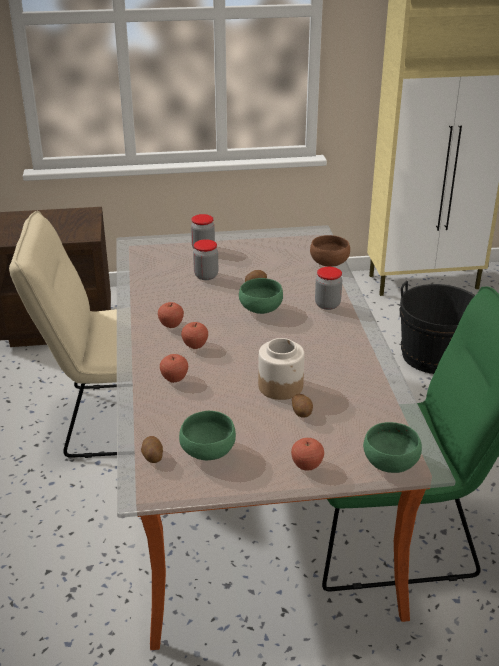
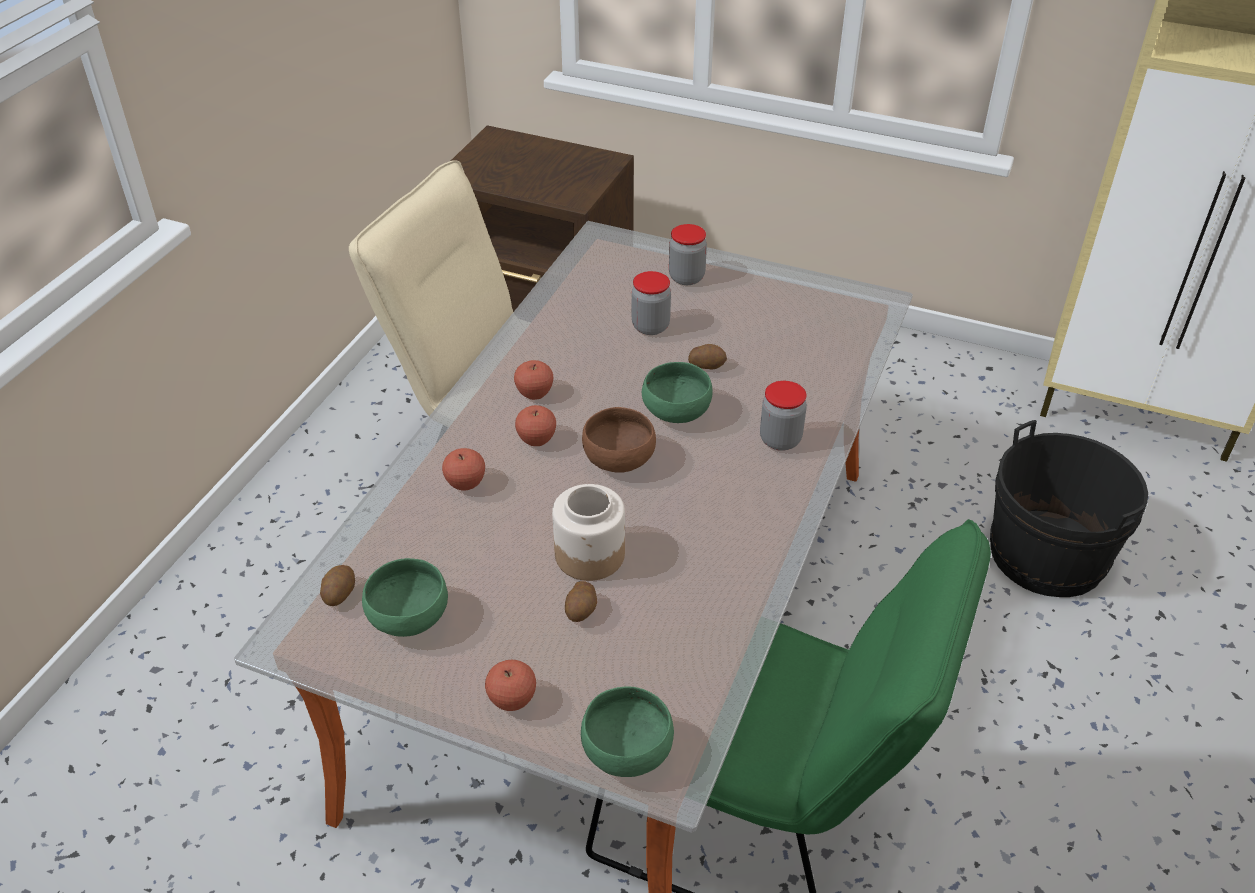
camera: 30 degrees right, 10 degrees up
brown bowl [310,235,350,267] -> brown bowl moved to [582,407,656,473]

